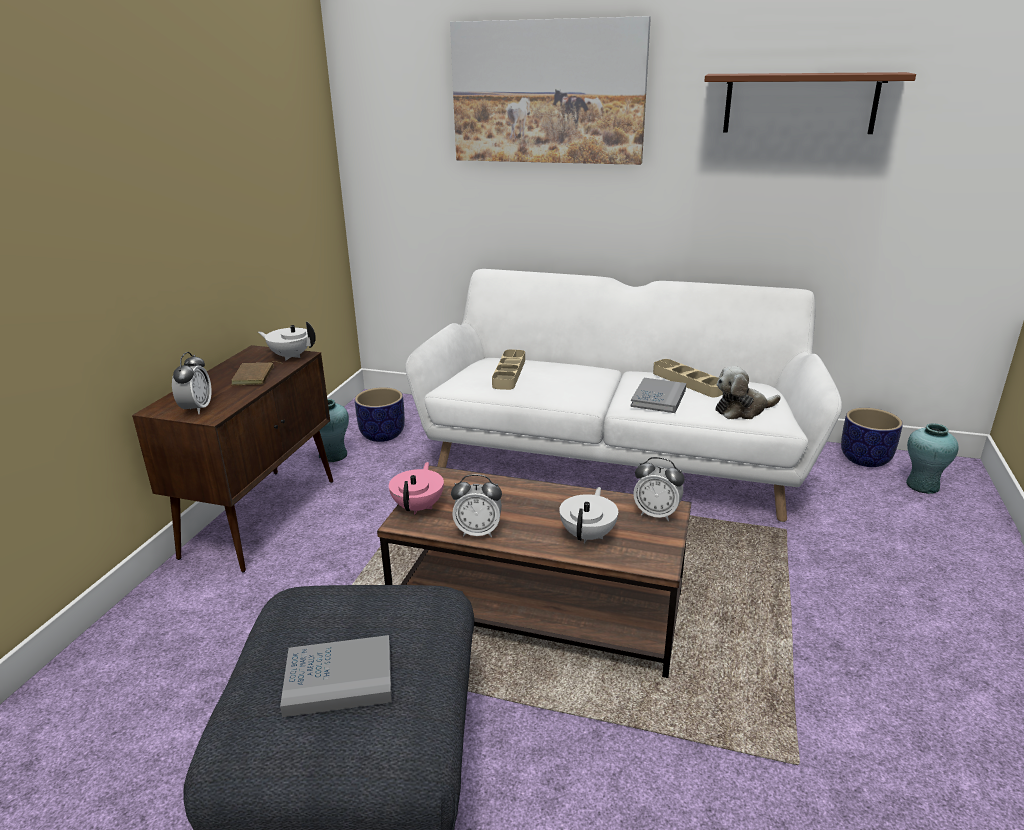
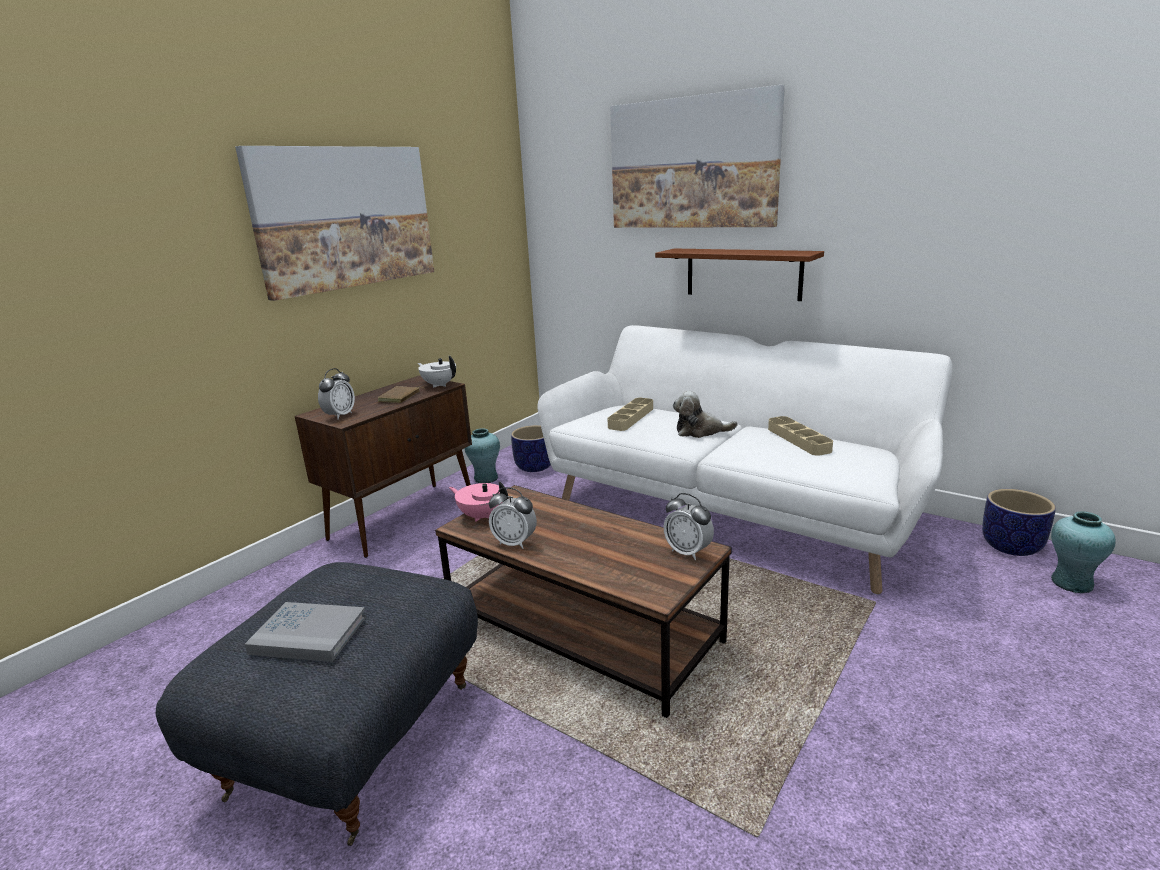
camera: 20 degrees right, 5 degrees down
pink teapot [389,462,444,515] -> pink teapot turned 90 degrees counterclockwise [449,482,509,522]
white teapot [559,487,618,543] -> none
grey book [630,378,686,413] -> none
brown shelf [704,72,916,134] -> brown shelf moved to [655,248,824,301]
plush toy [716,366,780,419] -> plush toy moved to [673,391,738,438]
none -> picture [235,146,434,301]

